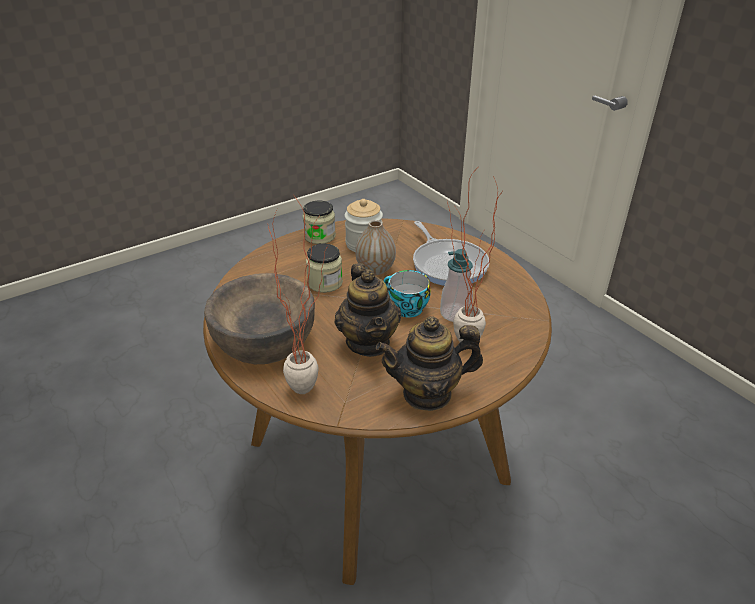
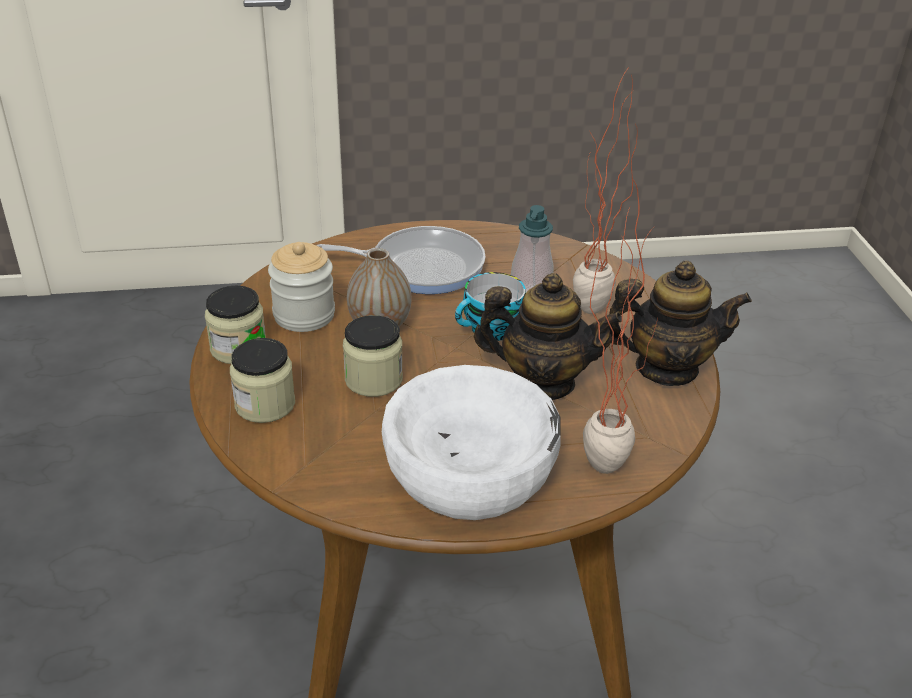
camera: 65 degrees left, 0 degrees up
brown bowl [204,273,315,364] -> white bowl [382,365,561,520]
teapot [376,316,483,411] -> teapot turned 105 degrees counterclockwise [609,261,752,386]
none -> jar [230,338,295,423]

